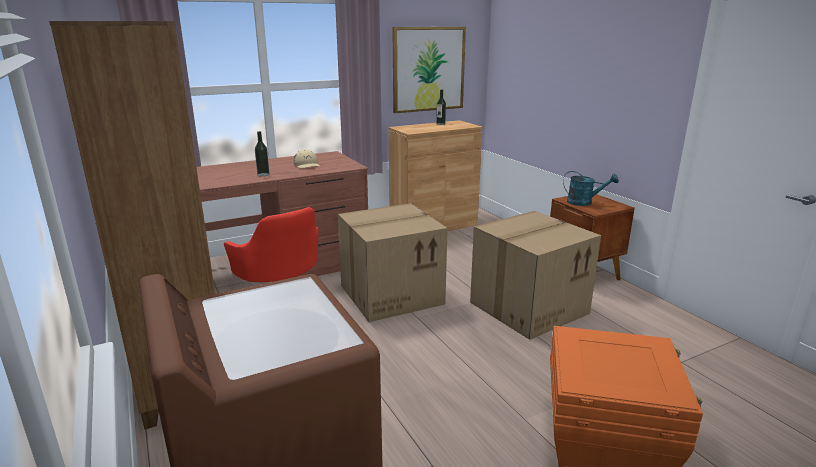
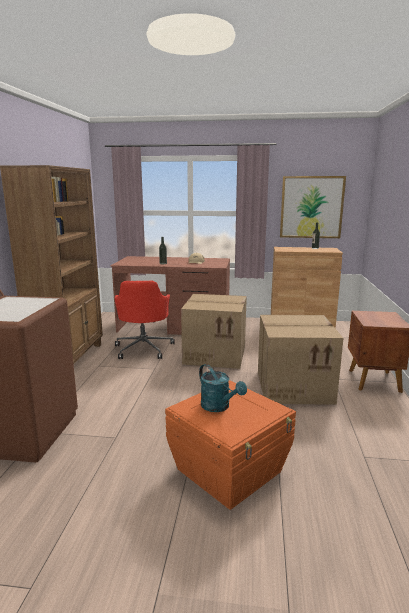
camera: 35 degrees right, 5 degrees down
turquoise watering can [563,171,619,206] -> turquoise watering can moved to [199,364,247,412]

